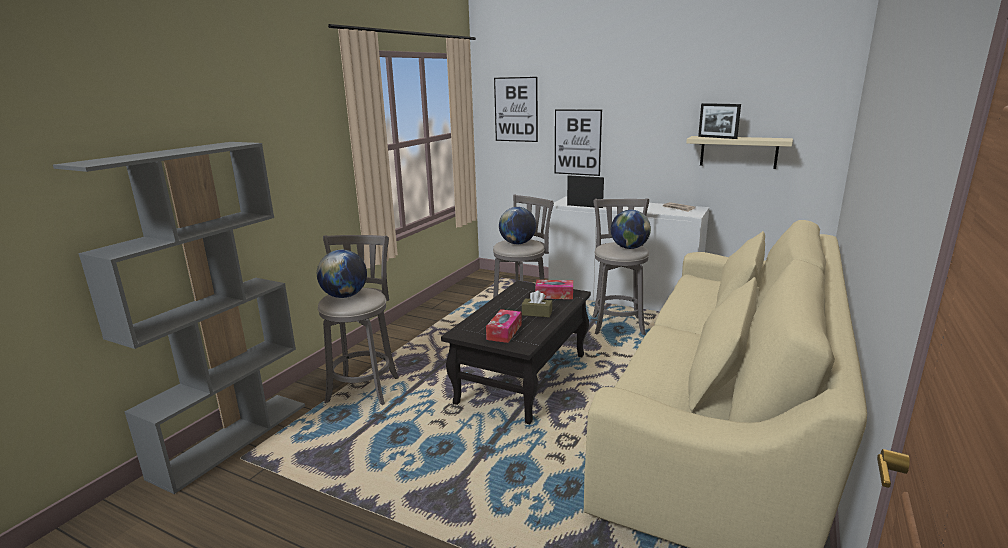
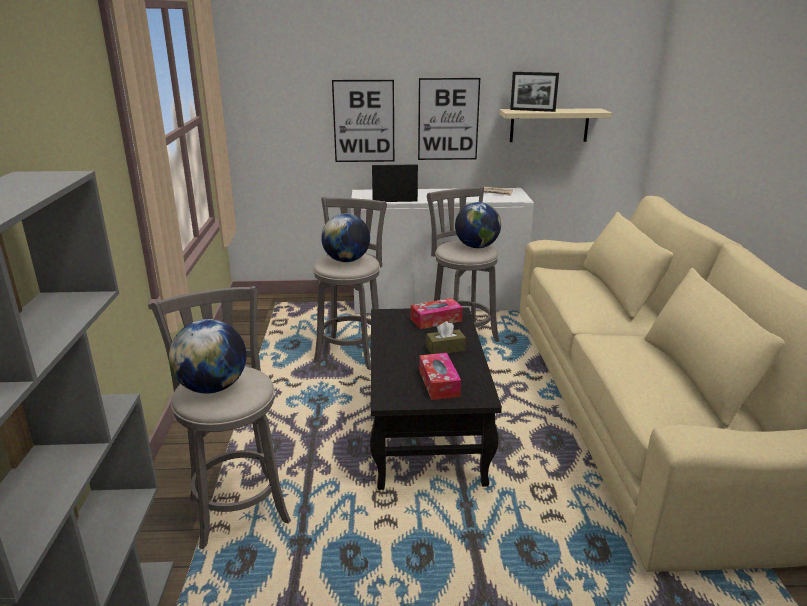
camera: 30 degrees left, 5 degrees up
picture [494,77,538,142] -> picture moved to [418,78,480,160]

